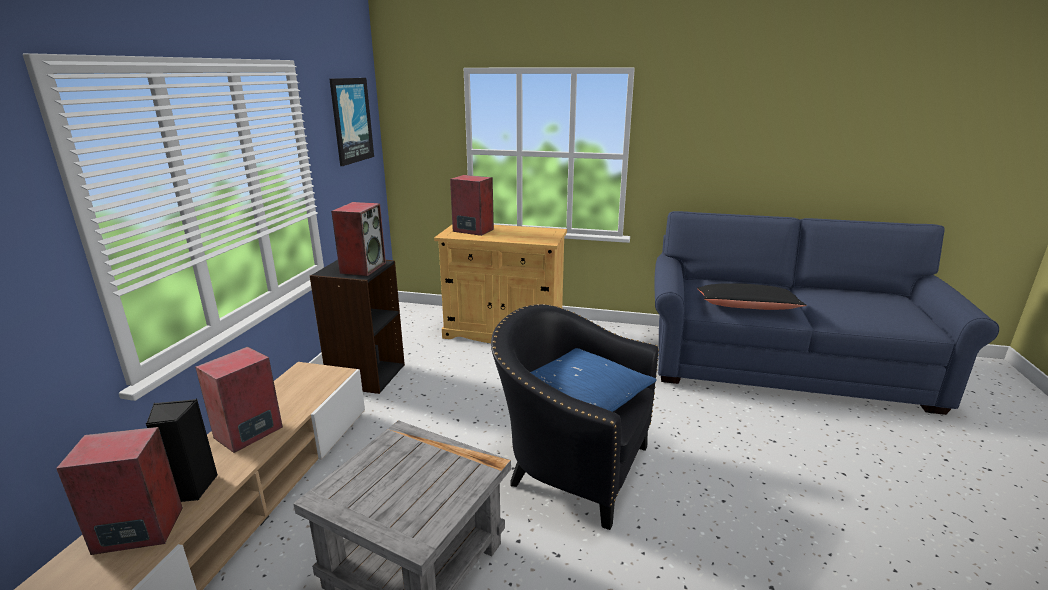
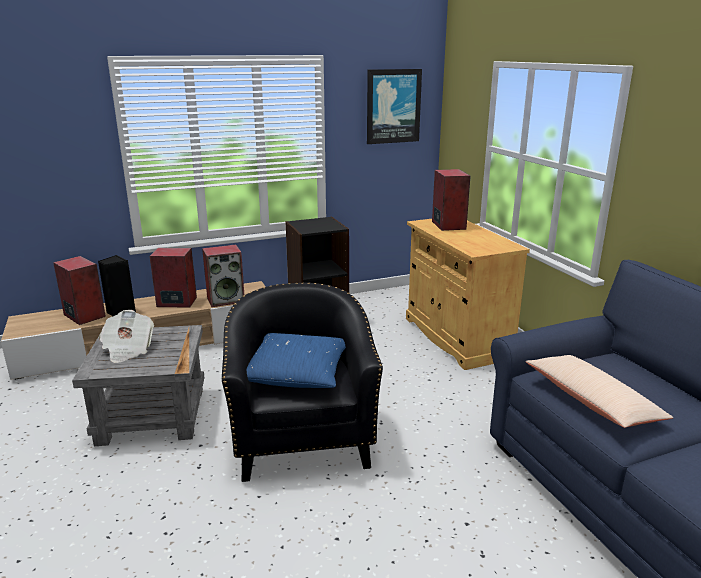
camera: 55 degrees right, 0 degrees up
speaker [331,202,386,276] -> speaker moved to [202,245,244,307]
black pillow [697,283,807,310] -> beige pillow [525,355,673,428]
none -> newspaper [99,310,154,363]

